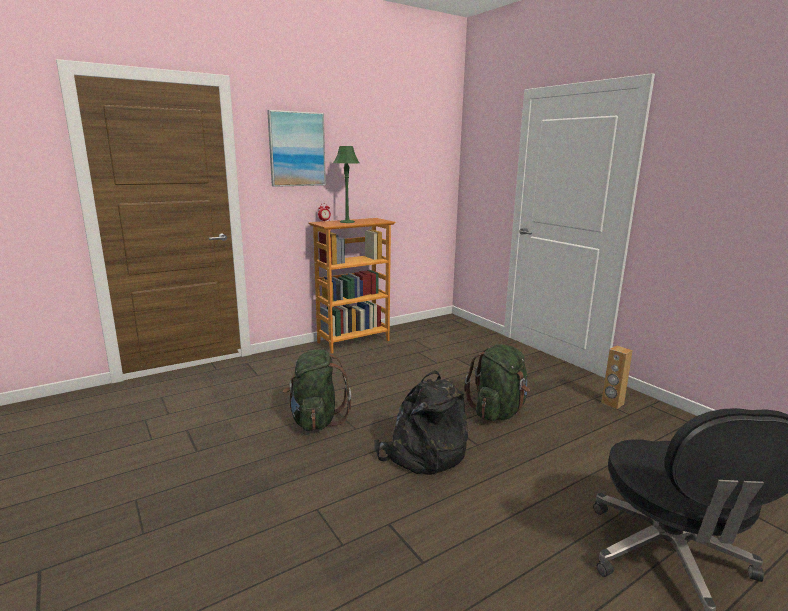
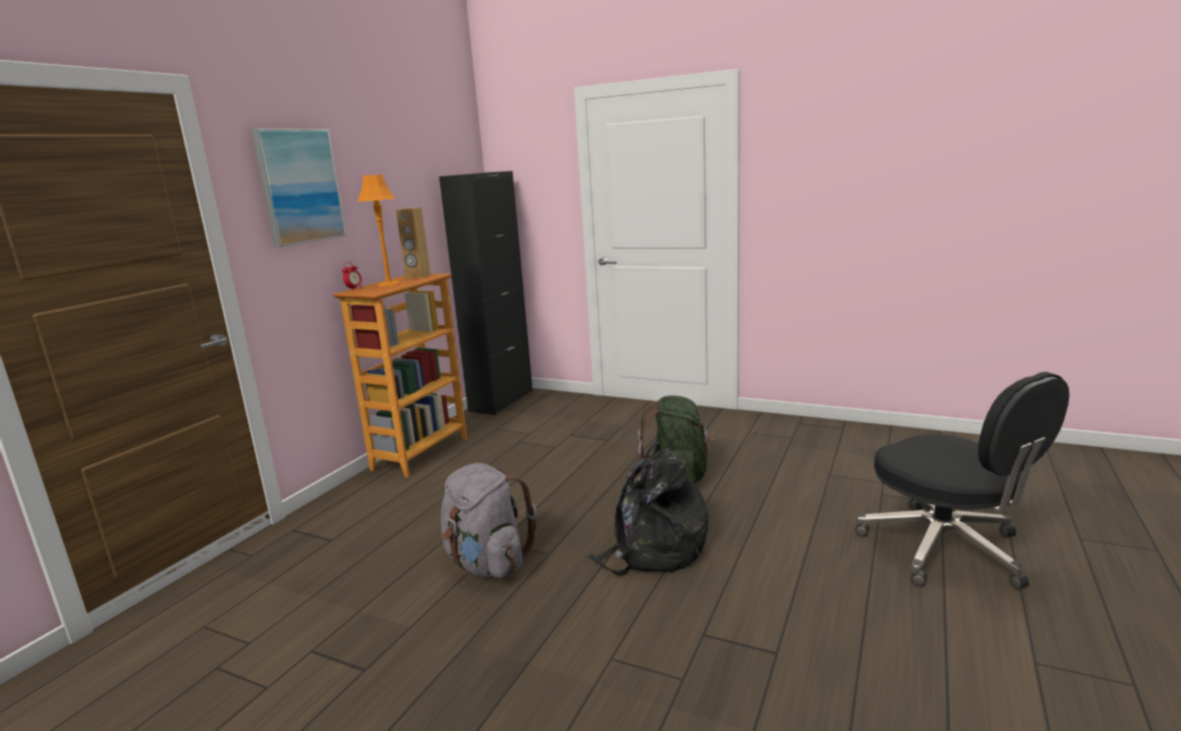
camera: 30 degrees left, 0 degrees up
green backpack [283,350,351,431] -> grey backpack [441,463,537,578]
green table lamp [333,146,360,223] -> orange table lamp [357,174,400,287]
brown speaker [601,346,633,409] -> brown speaker moved to [396,207,431,278]
none -> black cabinet [439,171,533,415]

